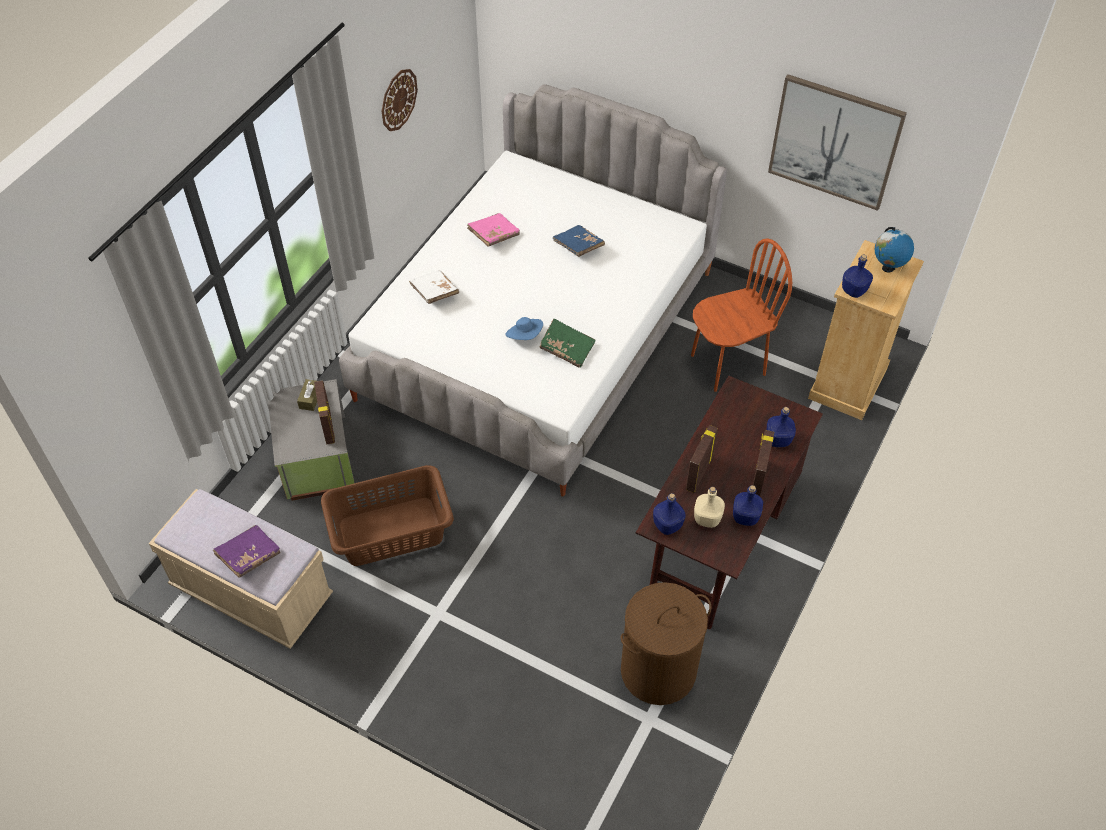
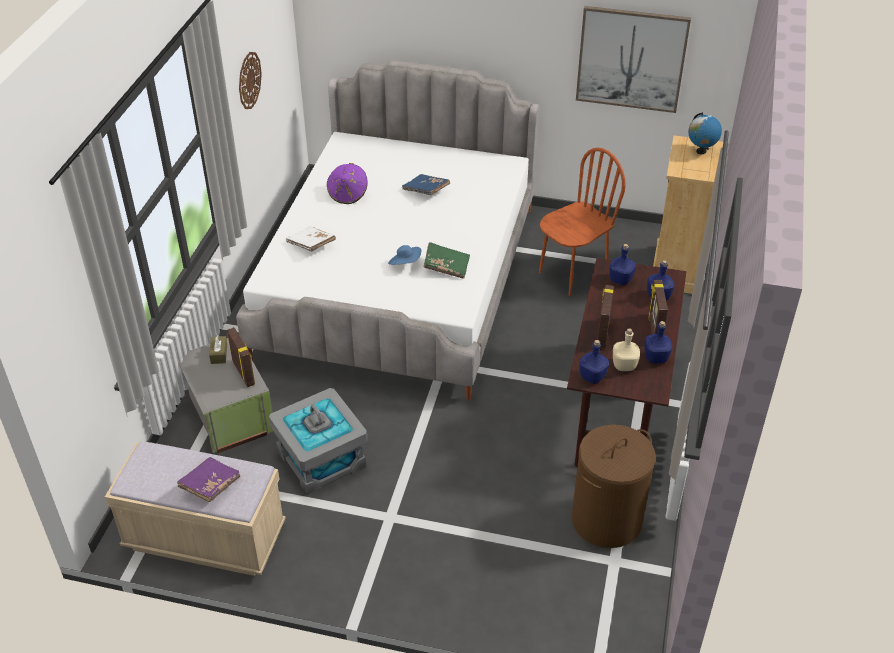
camera: 15 degrees left, 10 degrees down
brown laundry basket [321,465,454,566] -> grey storage box [269,388,368,495]
pink book [467,213,520,247] -> purple hat [327,163,368,204]
blue bottle [842,255,873,298] -> blue bottle moved to [609,244,636,285]

